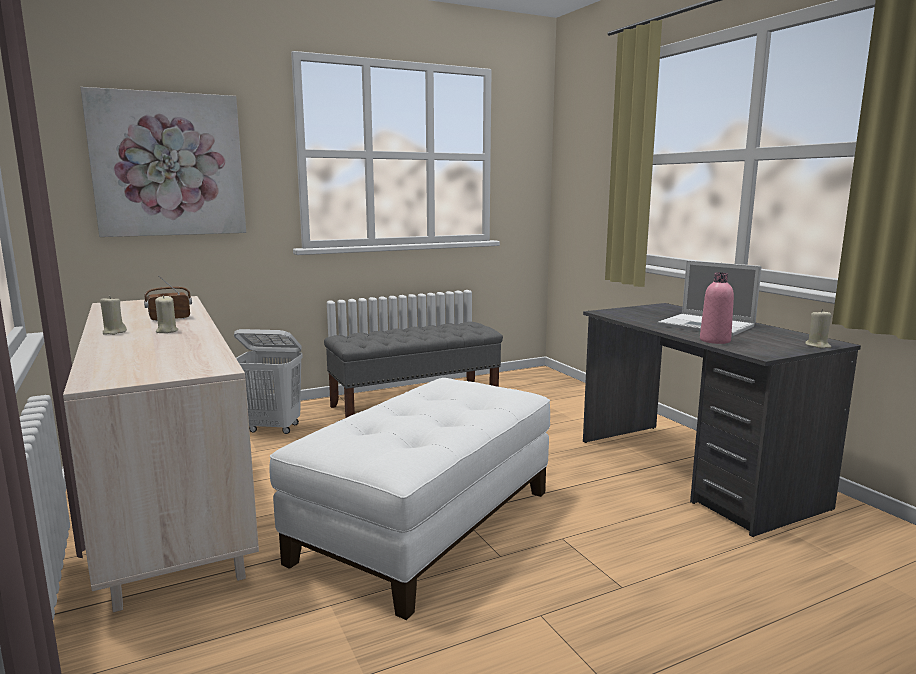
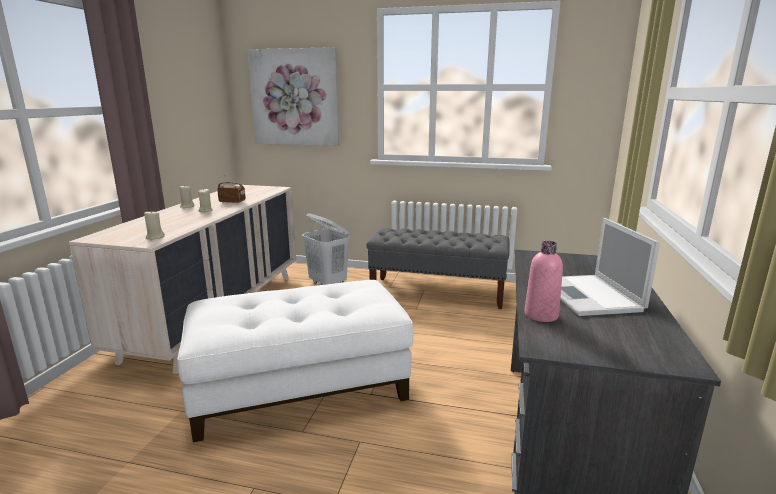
camera: 40 degrees right, 5 degrees up
beige candle [805,309,832,348] -> beige candle moved to [144,211,165,240]

